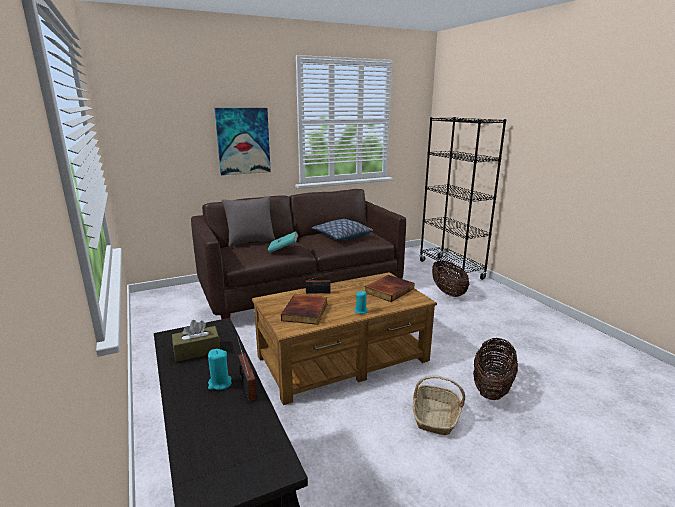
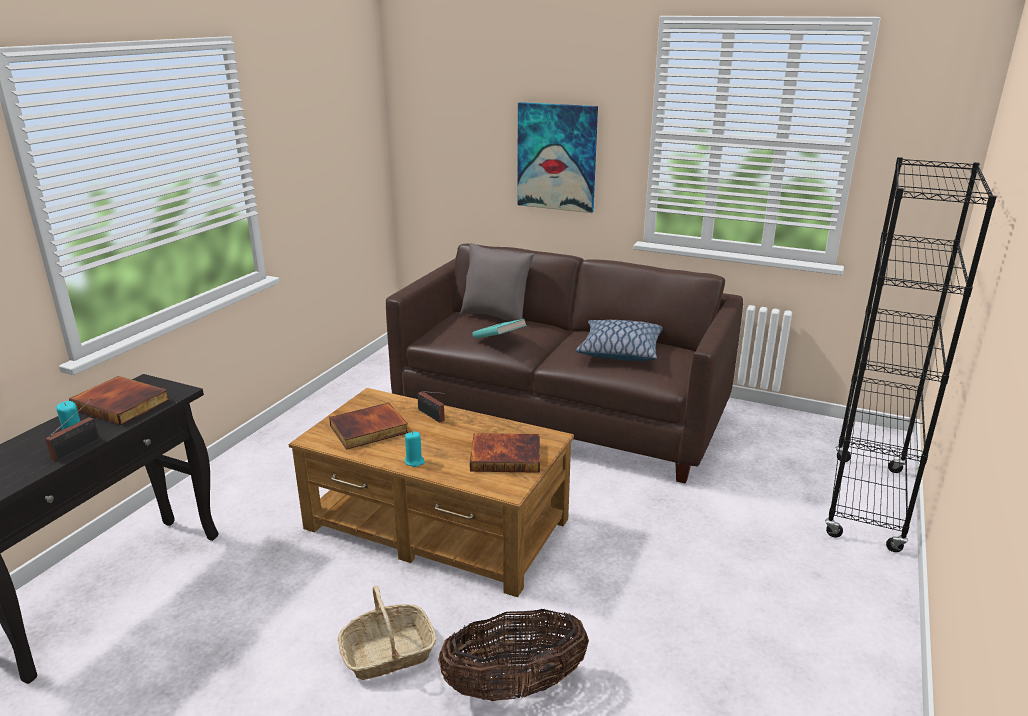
camera: 50 degrees right, 5 degrees up
brown tissue box [172,320,220,362] -> book [69,376,170,425]
basket [432,261,469,297] -> none

